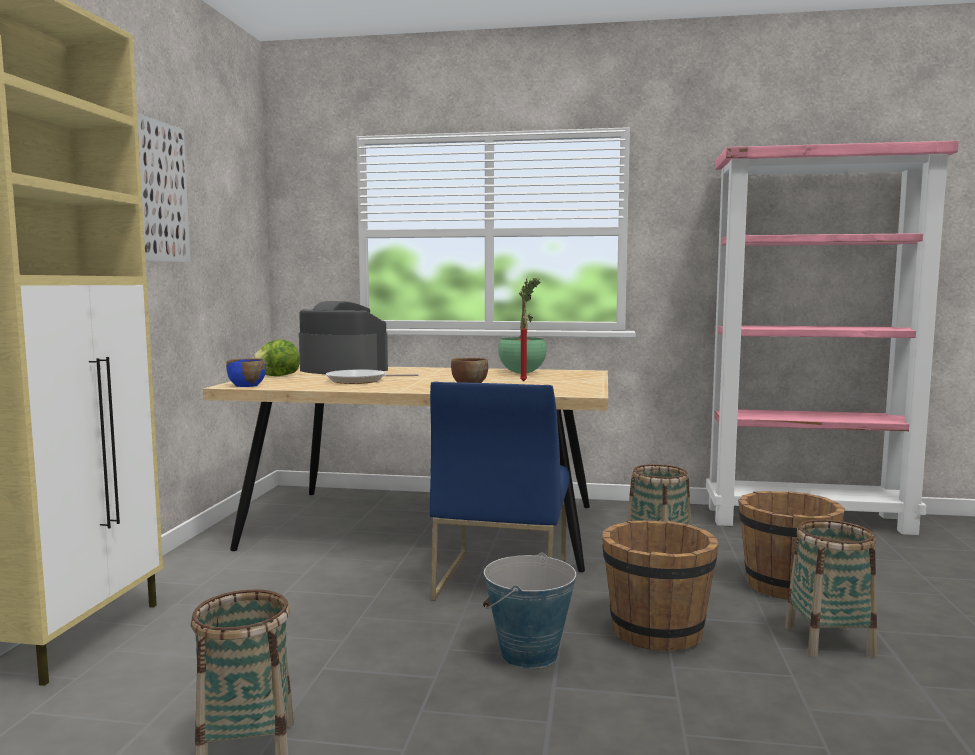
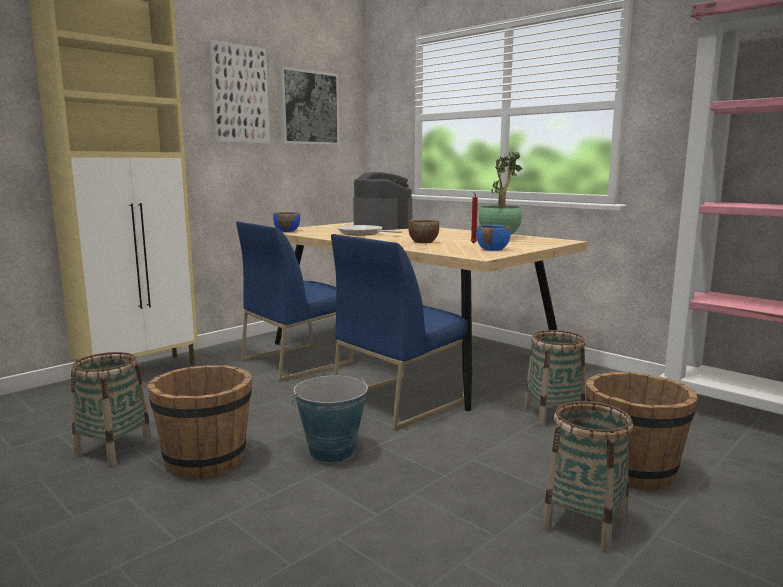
camera: 35 degrees right, 5 degrees up
lettuce [252,340,300,376] -> none
brown bucket [602,520,719,651] -> brown bucket moved to [148,365,252,479]
none -> blue chair [236,221,353,382]
none -> picture [278,66,340,145]
none -> blue bowl [476,225,511,251]

